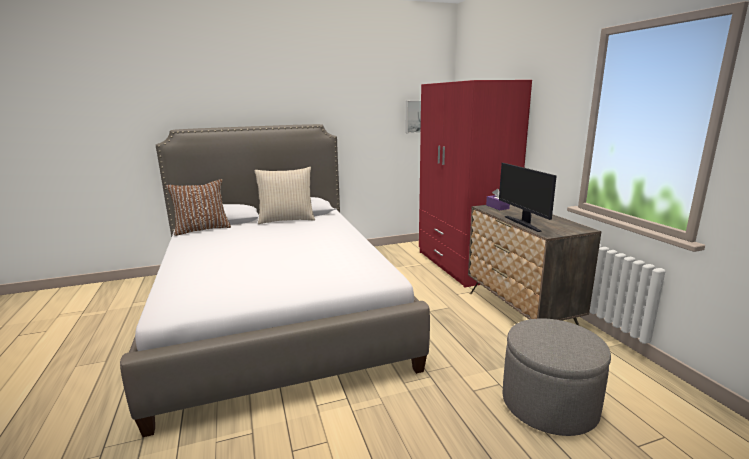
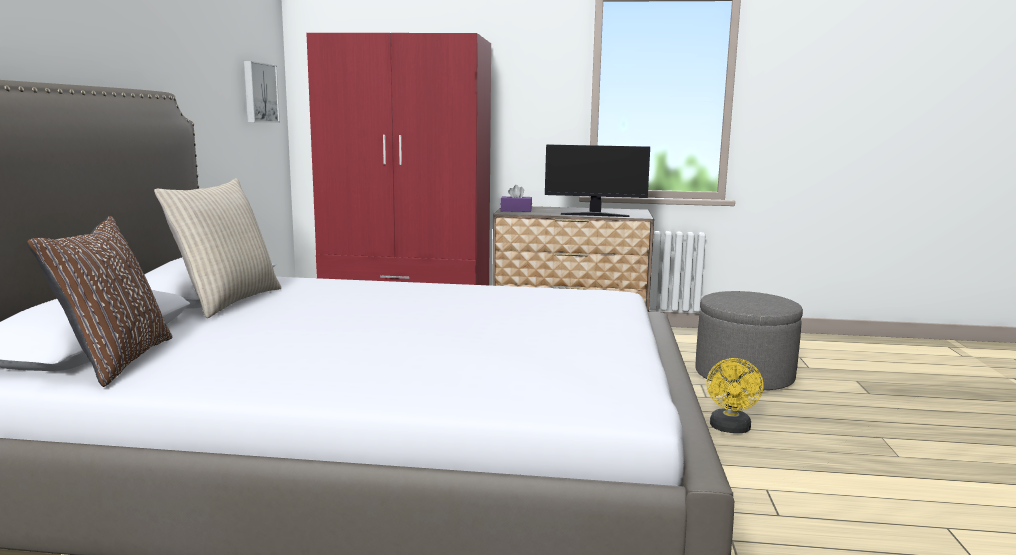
camera: 65 degrees left, 5 degrees down
none -> yellow fan [706,358,764,433]

